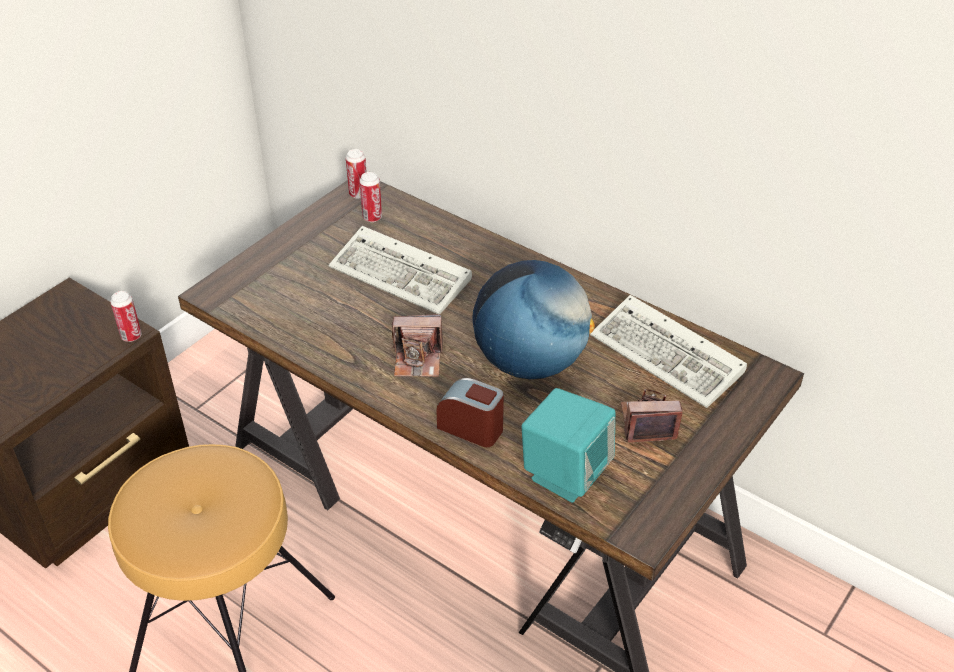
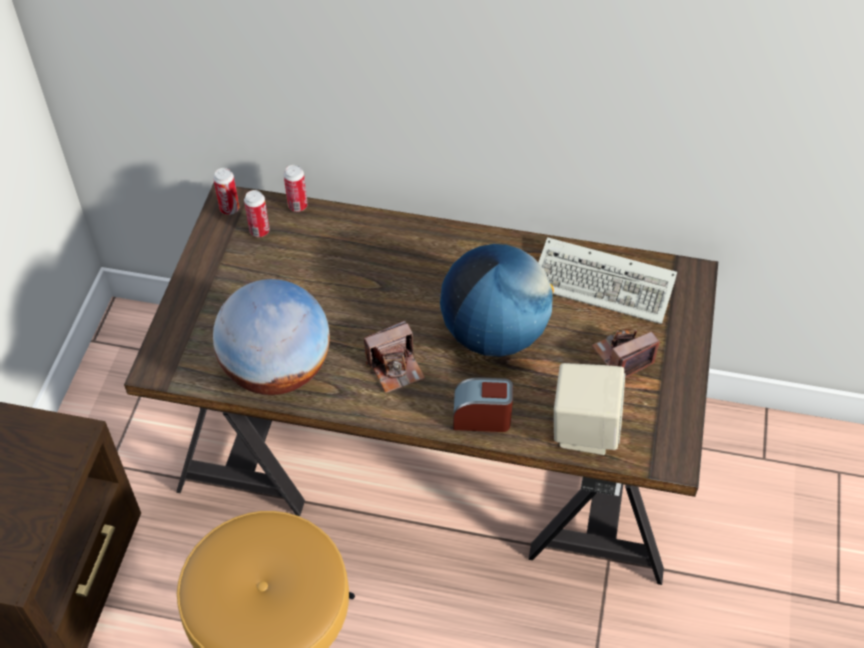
camera: 25 degrees left, 10 degrees up
can [110,291,142,342] -> can moved to [284,165,308,212]
keyboard [329,226,472,314] -> none
turquoise speaker [522,388,615,503] -> beige speaker [554,363,625,455]
none -> globe [213,279,330,395]

